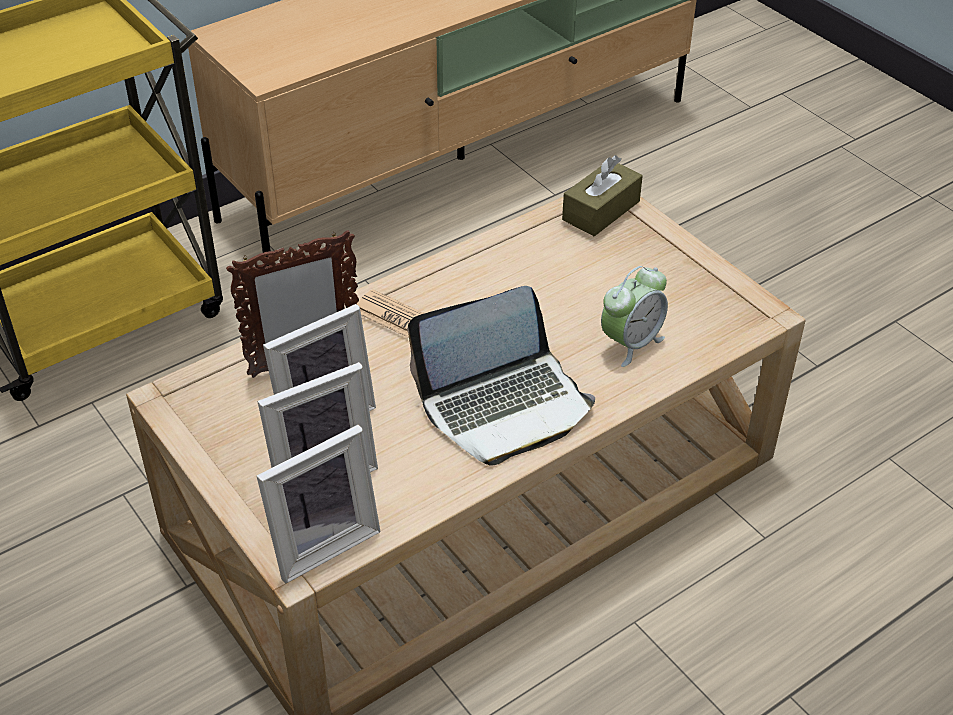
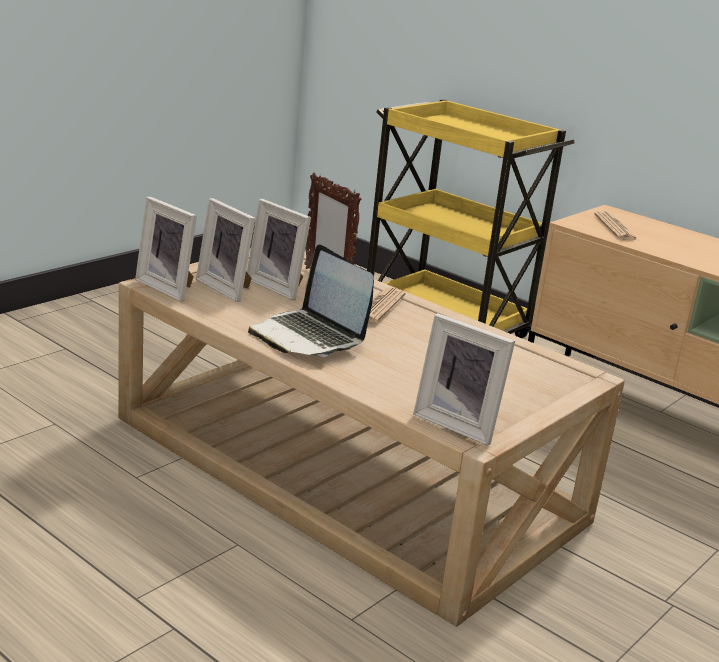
camera: 75 degrees right, 20 degrees down
brown tissue box [562,155,643,236] -> none
alarm clock [601,266,668,367] -> none
none -> picture frame [413,313,515,446]
none -> newspaper [594,211,638,240]

